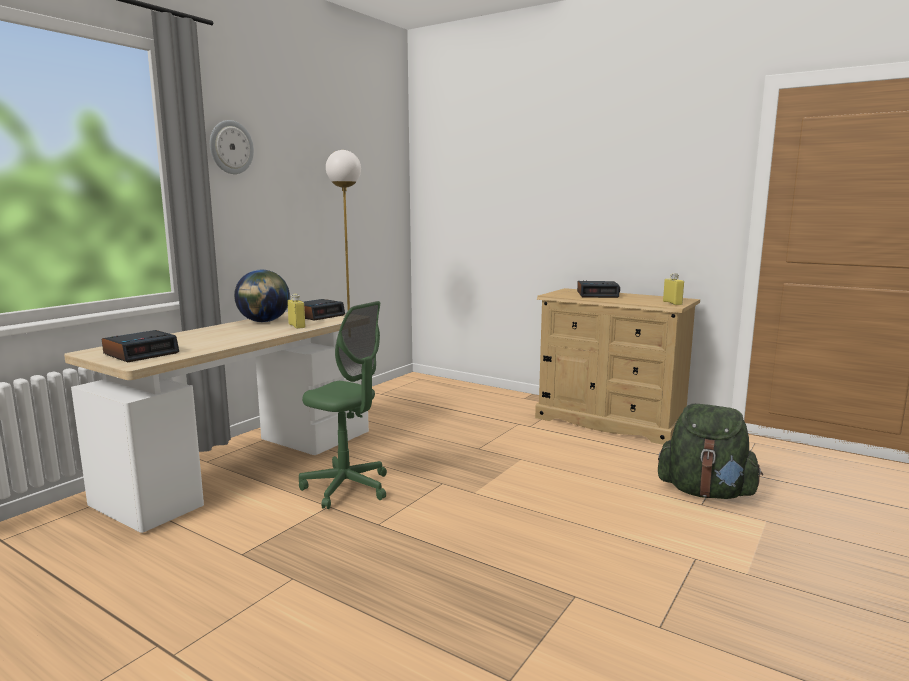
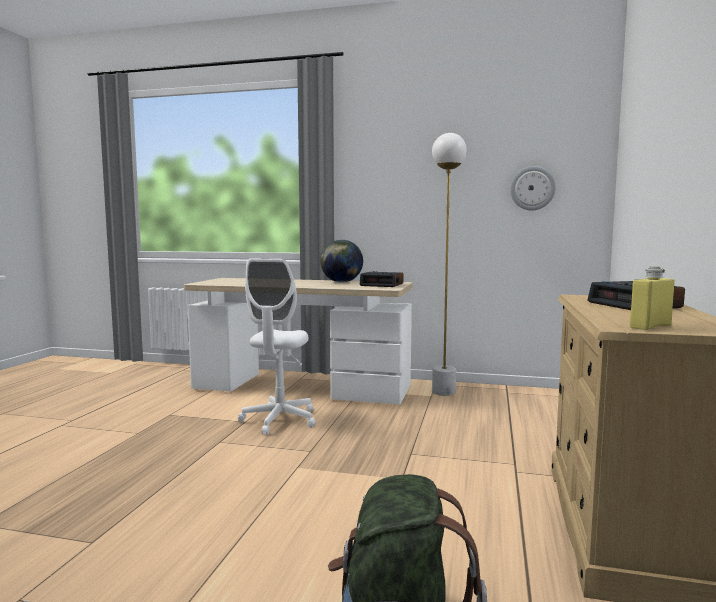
camera: 70 degrees right, 5 degrees down
alarm clock [102,330,179,362] -> none
wall clock [210,120,254,174] -> wall clock moved to [510,166,556,210]
yellow bottle [287,294,305,329] -> none
green office chair [299,301,387,509] -> white office chair [238,258,316,435]

